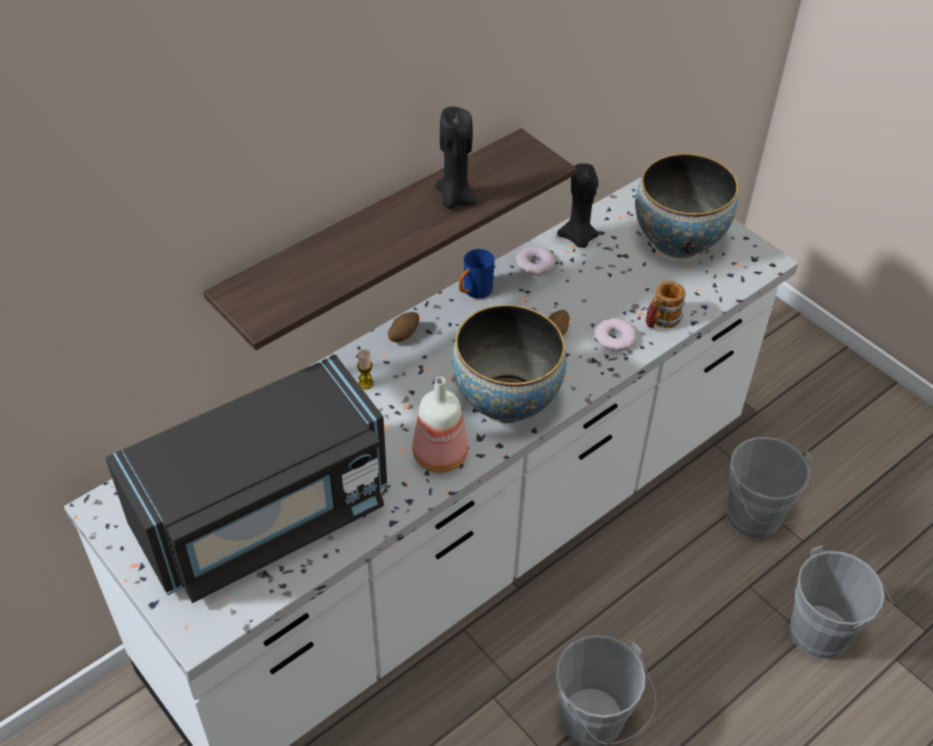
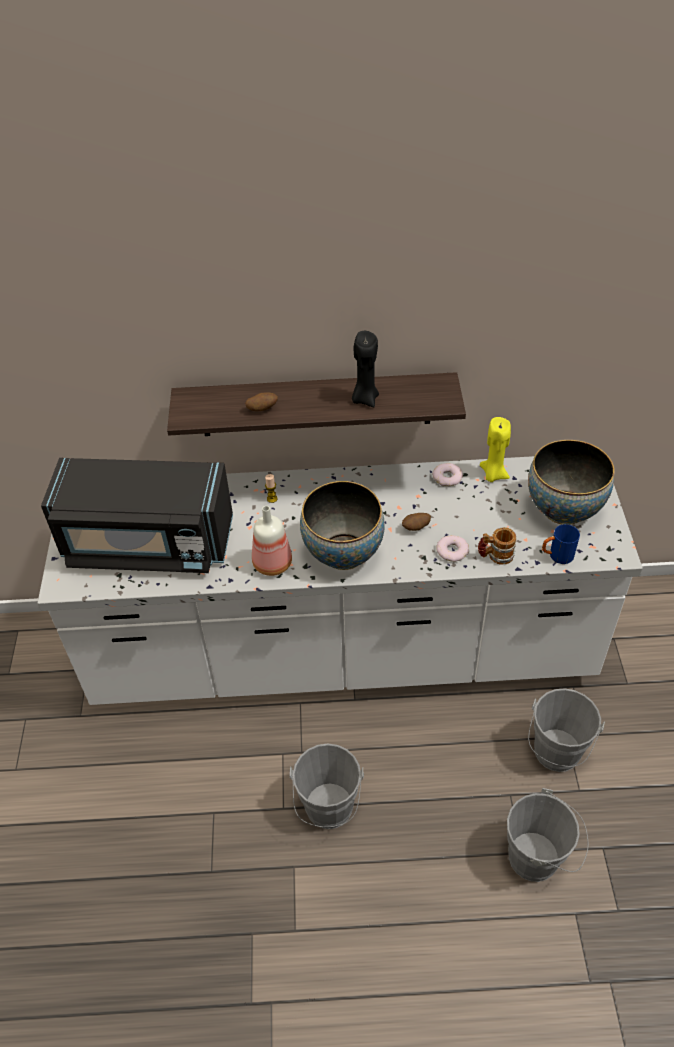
camera: 40 degrees right, 0 degrees up
potato [388,312,419,342] -> potato moved to [245,392,278,412]
blue mug [459,249,495,299] -> blue mug moved to [542,524,580,564]
black candle [557,163,600,248] -> yellow candle [480,417,511,482]

